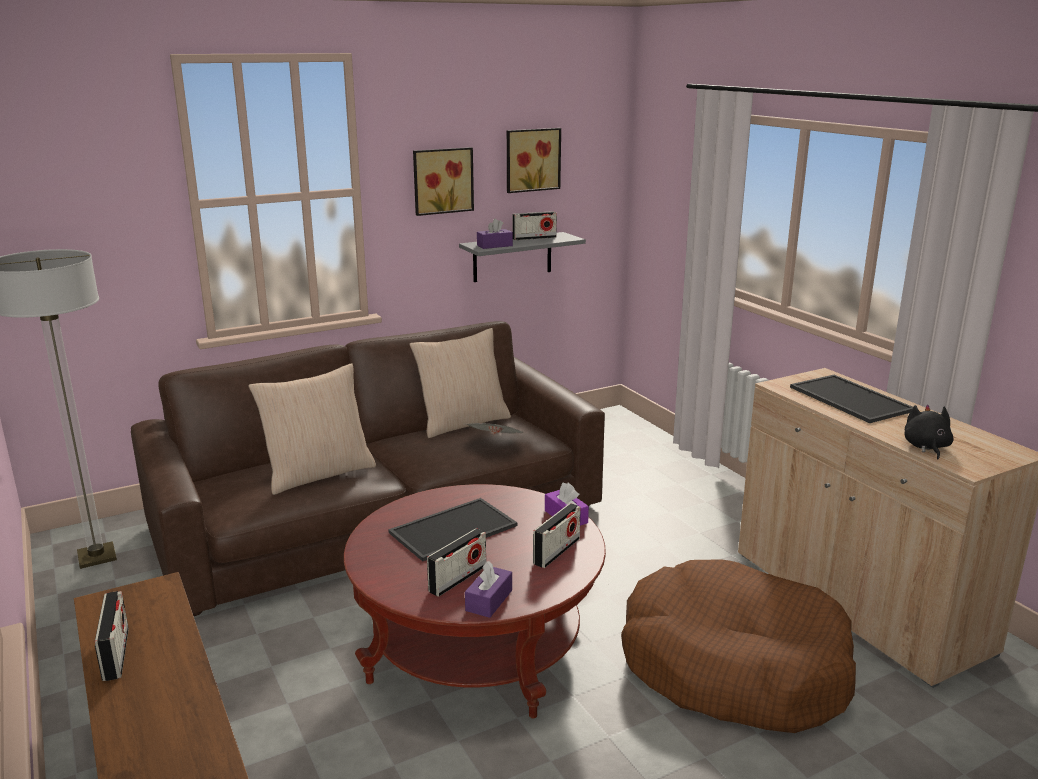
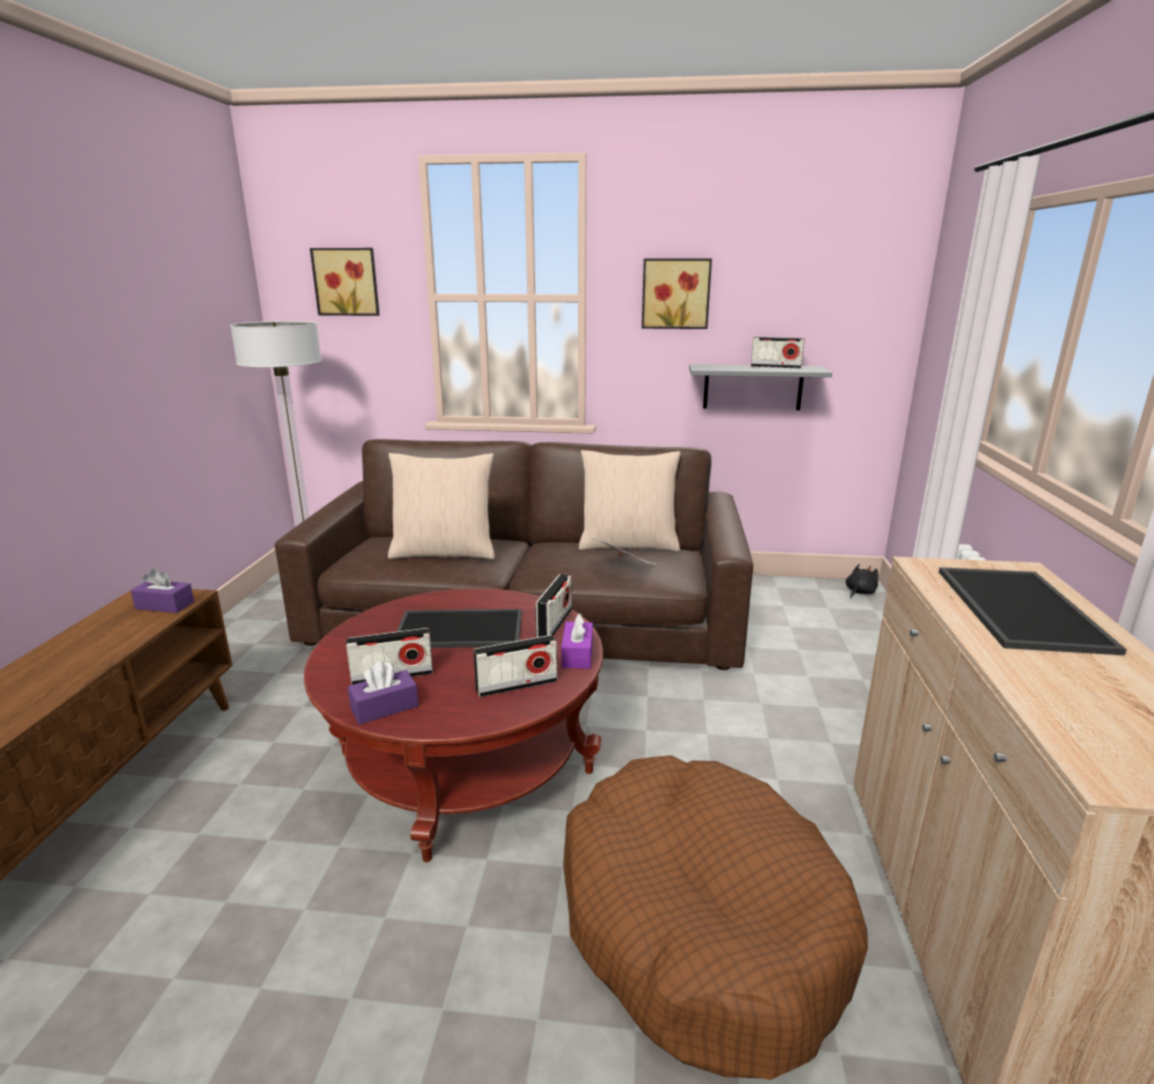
camera: 35 degrees right, 0 degrees up
radio [95,591,129,681] -> radio moved to [535,574,572,637]
purple tissue box [477,218,513,249] -> purple tissue box moved to [130,569,194,613]
picture [507,128,561,193] -> picture moved to [310,248,380,316]
black plush toy [905,404,954,459] -> black plush toy moved to [846,564,879,598]

